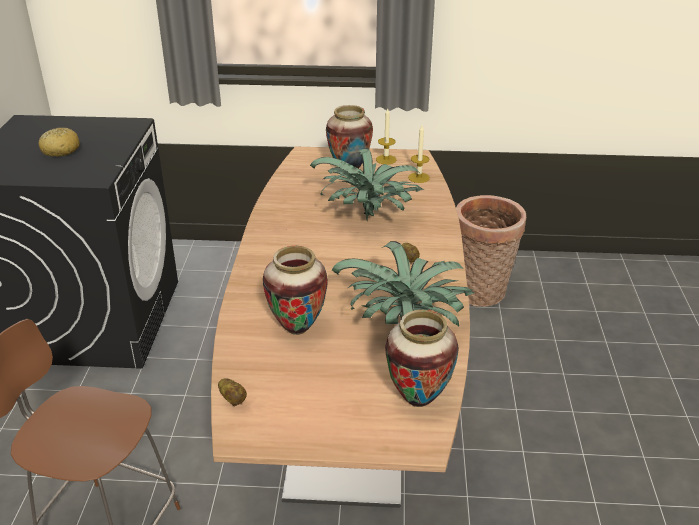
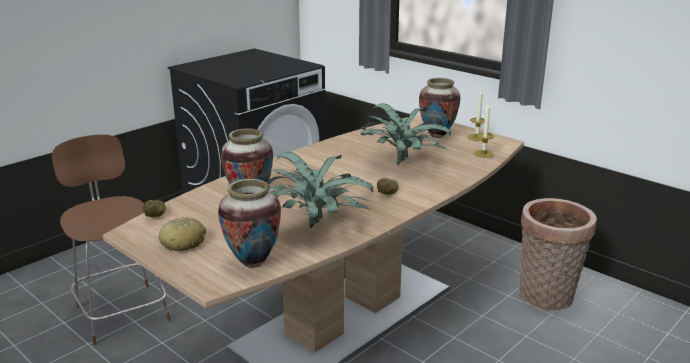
camera: 40 degrees right, 10 degrees down
bread [39,128,80,157] -> bread moved to [158,217,206,251]

